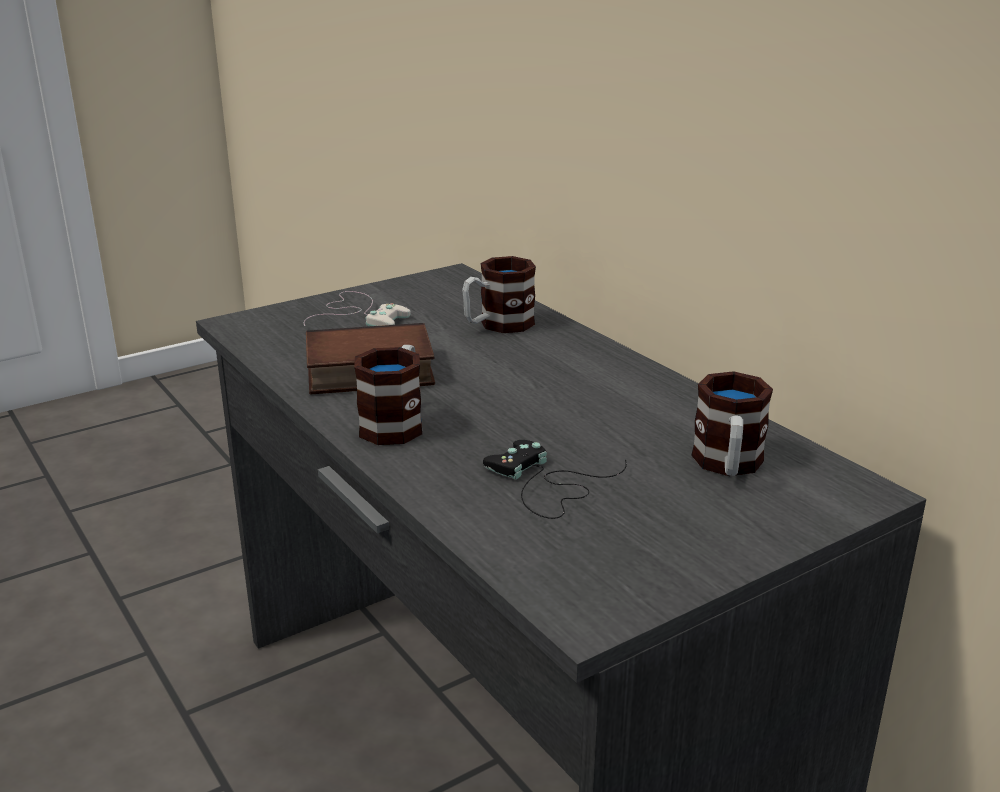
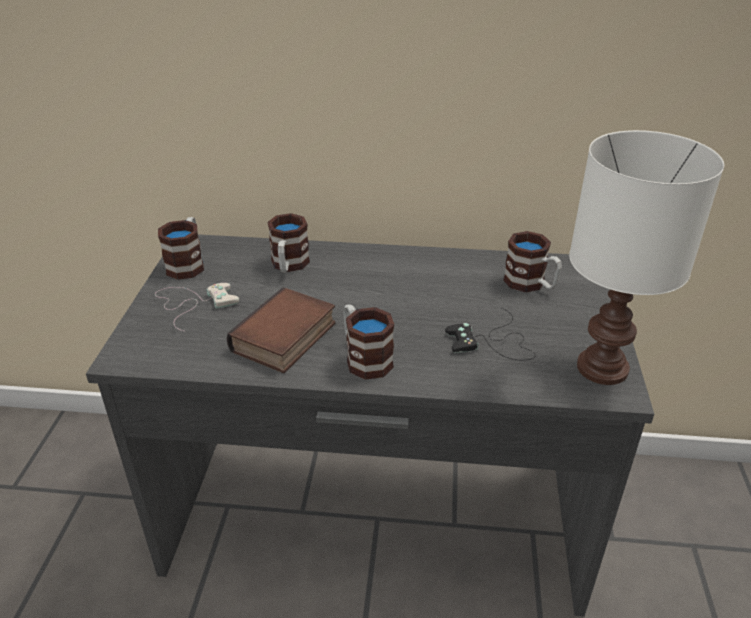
camera: 50 degrees left, 10 degrees up
none -> mug [158,217,204,280]
none -> white table lamp [569,130,724,385]

